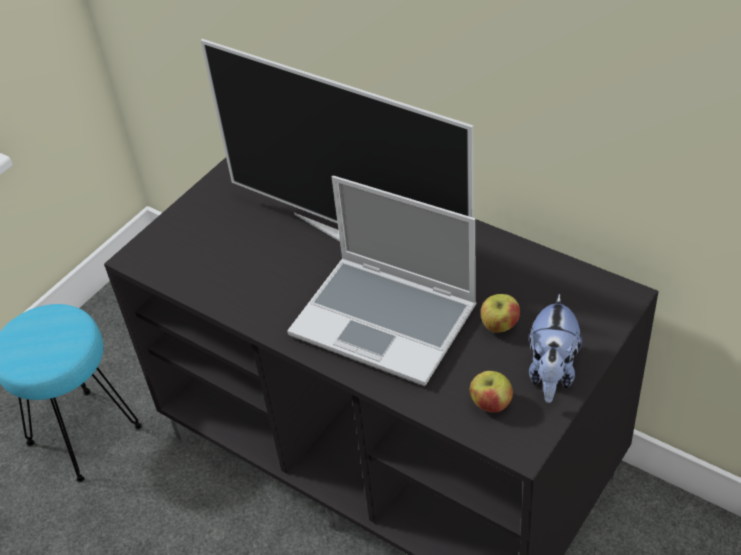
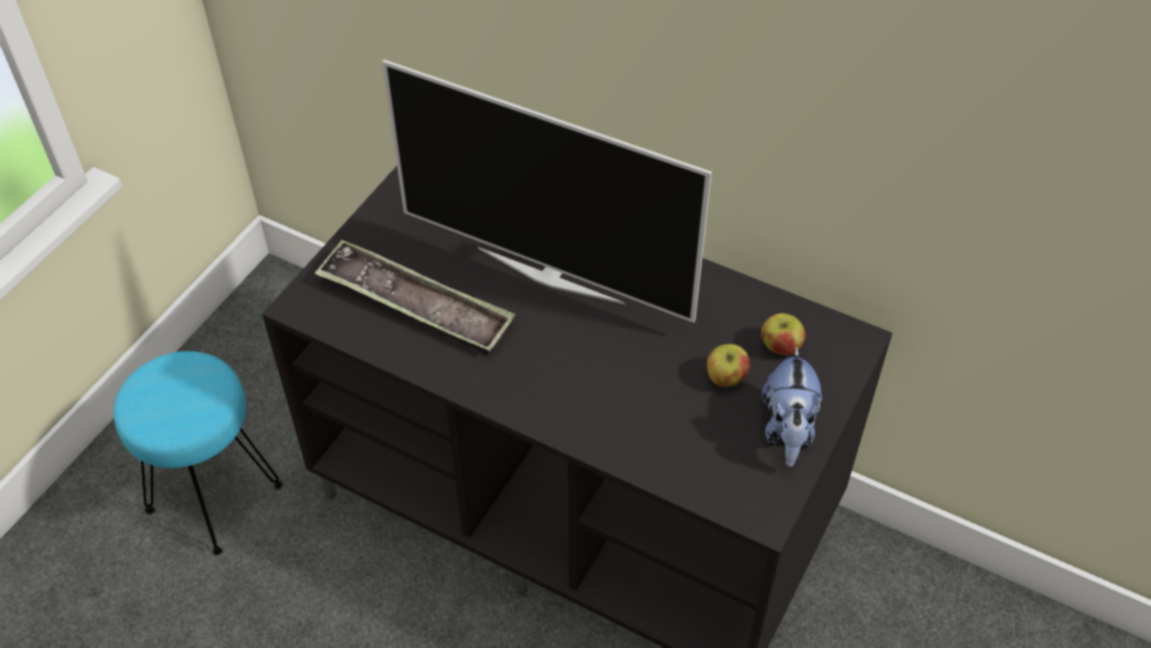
camera: 10 degrees left, 5 degrees up
laptop [287,176,476,386] -> none
apple [470,371,513,413] -> apple moved to [761,313,805,355]
none -> tray [314,239,515,356]

